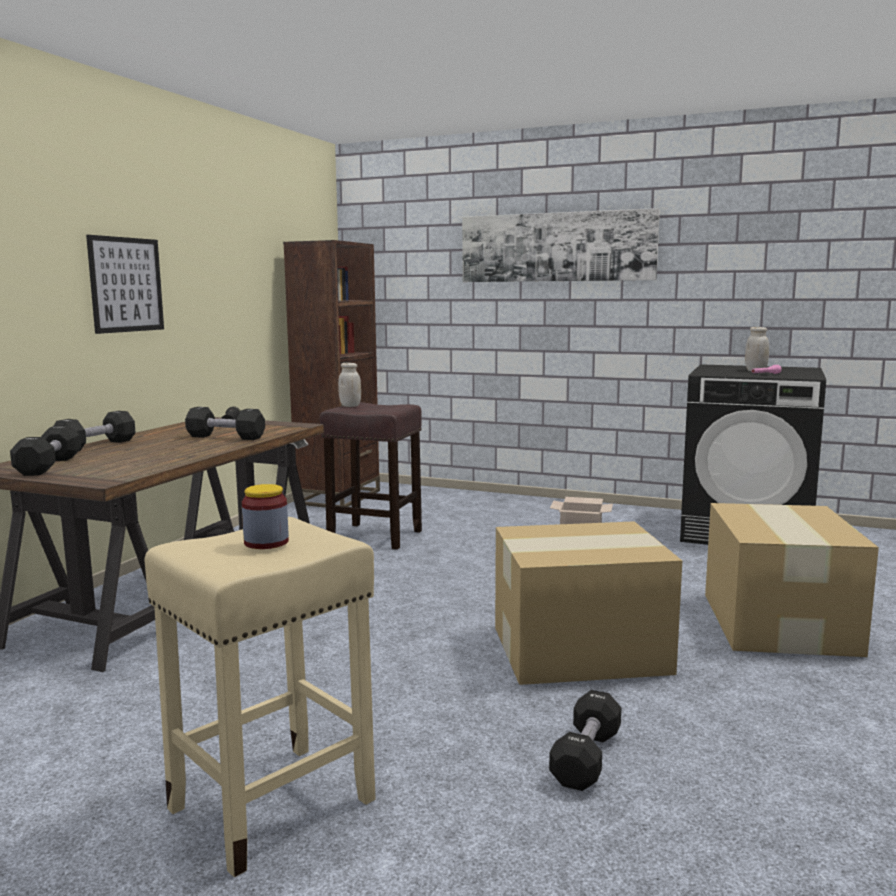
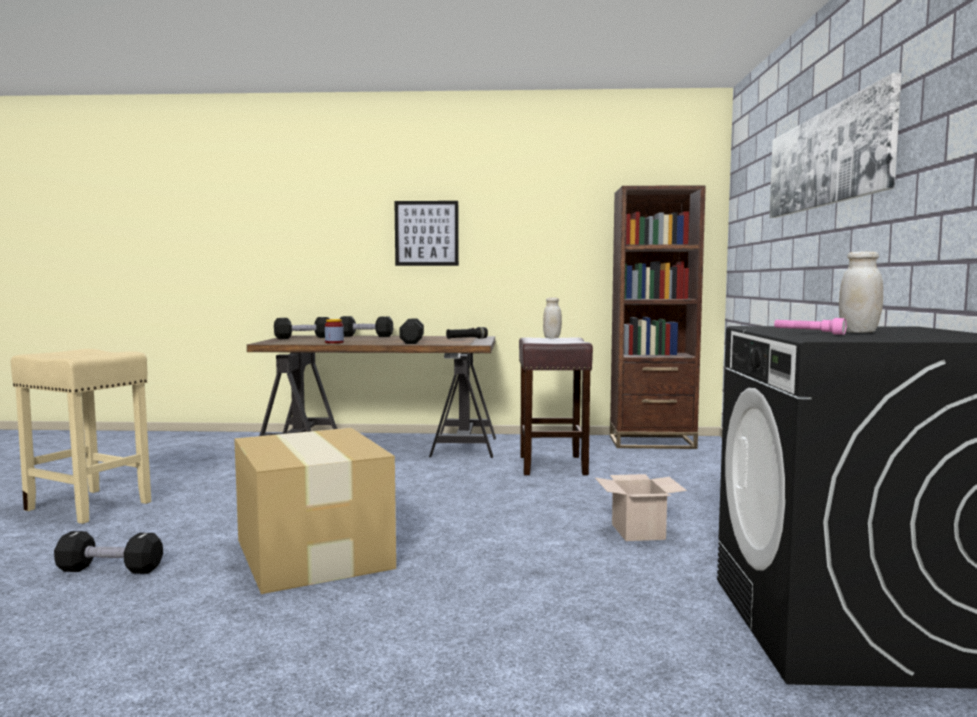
camera: 70 degrees right, 5 degrees down
jar [242,484,289,549] -> jar moved to [325,319,344,344]
cardboard box [705,503,879,657] -> none

